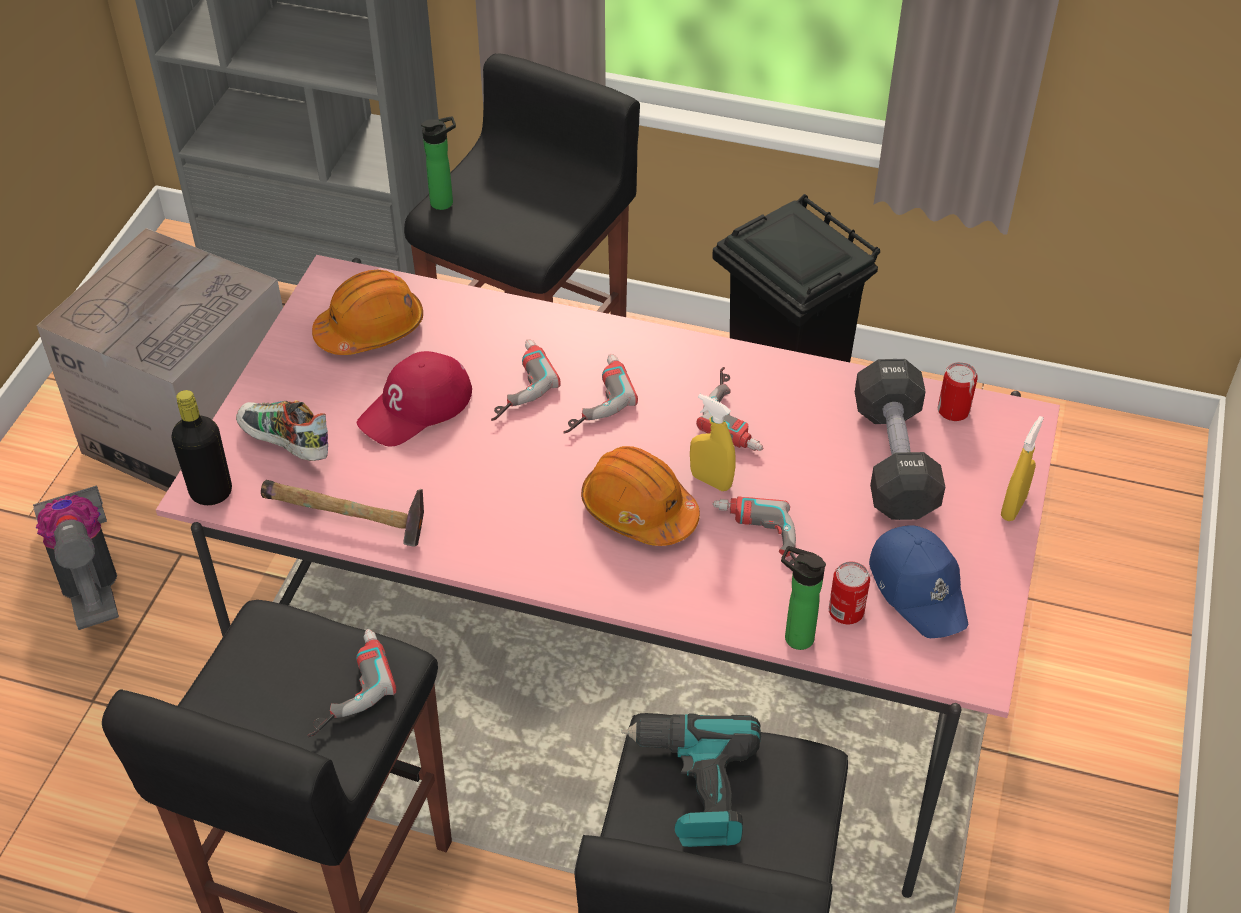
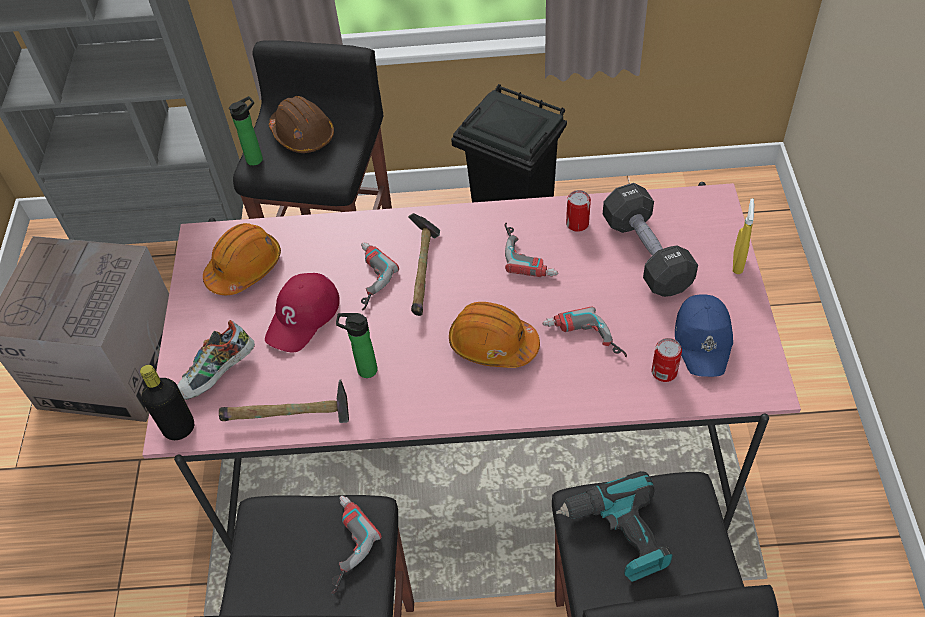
camera: 15 degrees left, 5 degrees up
vacuum cleaner [33,485,119,630] -> none
shoe [236,400,328,461] -> shoe turned 60 degrees counterclockwise [177,320,255,400]
power drill [563,354,638,433] -> hammer [408,213,440,316]
yellow spray bottle [690,394,736,491] -> none
bottle [781,546,826,650] -> bottle moved to [336,313,378,378]
blue cap [869,525,968,638] -> blue cap turned 45 degrees clockwise [675,294,733,377]
can [938,362,978,421] -> can moved to [566,190,591,232]
none -> brown hard hat [269,96,334,153]

